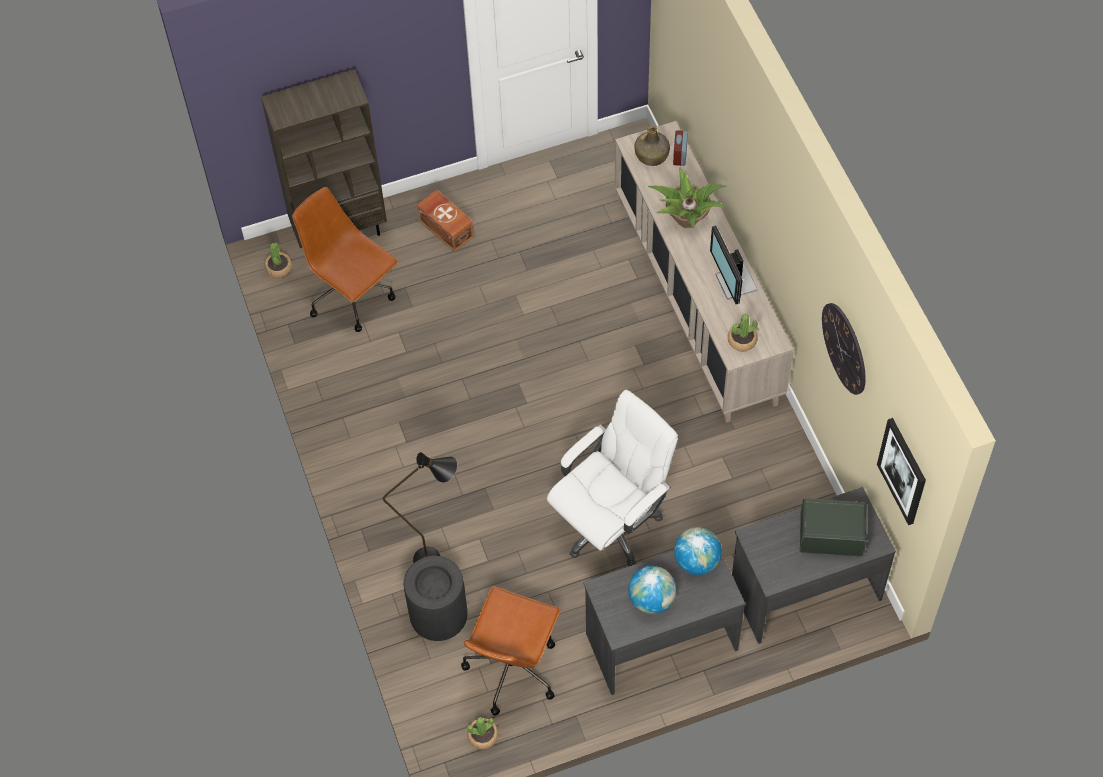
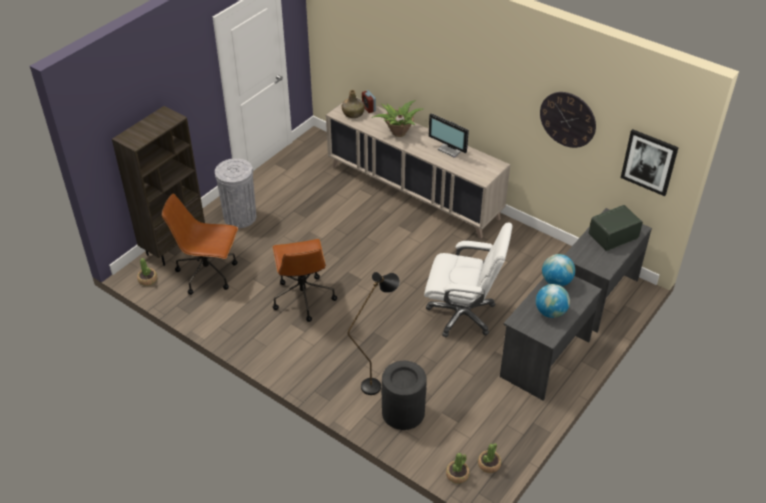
camera: 35 degrees left, 15 degrees down
brown storage box [417,190,474,252] -> grey trash can [215,158,257,228]
brown office chair [461,586,561,716] -> brown office chair moved to [272,239,337,322]
white office chair [547,390,678,566] -> white office chair turned 90 degrees clockwise [424,222,513,337]
potted plant [728,314,758,352] -> potted plant moved to [446,453,470,484]

